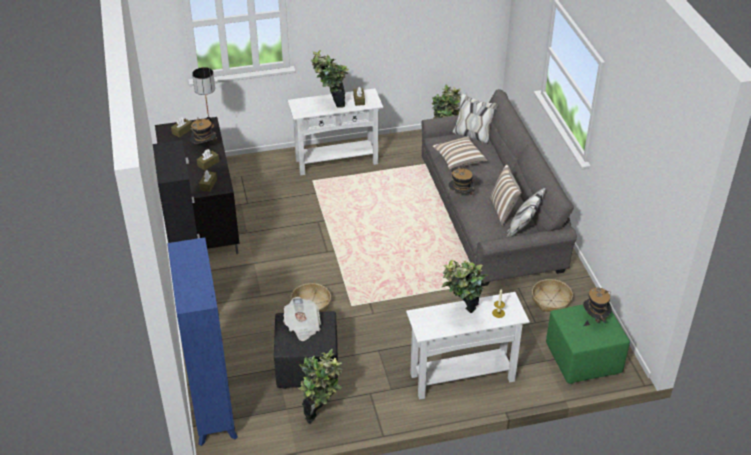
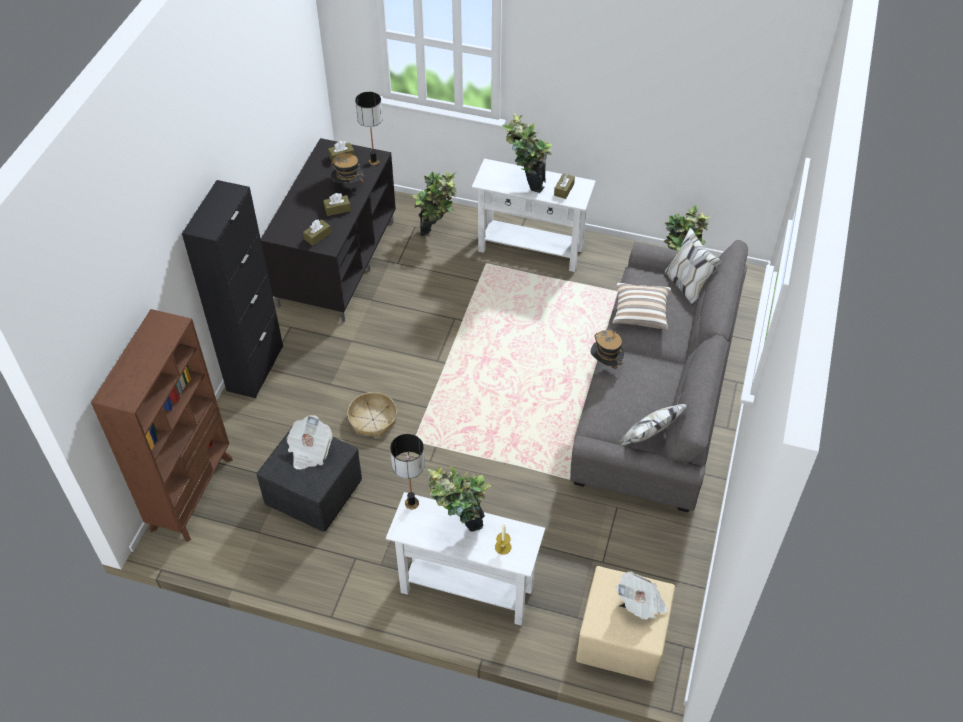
camera: 30 degrees right, 10 degrees up
blue bookcase [167,237,238,446] -> brown bookcase [91,309,233,542]
potted plant [298,349,343,424] -> potted plant moved to [412,171,457,236]
pillow [489,165,522,227] -> none
basket [532,279,573,312] -> none
green ottoman [546,305,630,384] -> beige ottoman [576,566,675,681]
hat [583,288,612,328] -> newspaper [616,572,668,620]
none -> table lamp [390,434,425,509]

